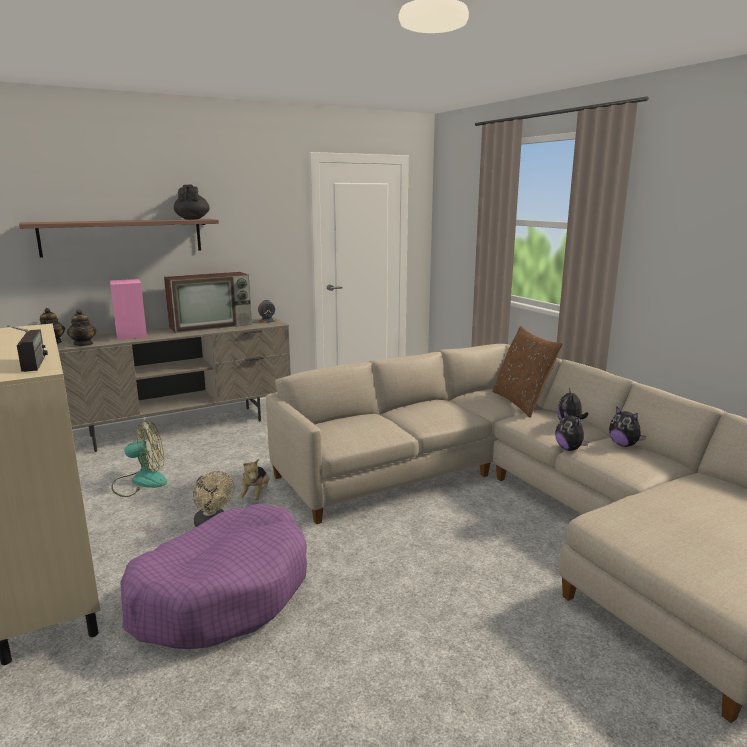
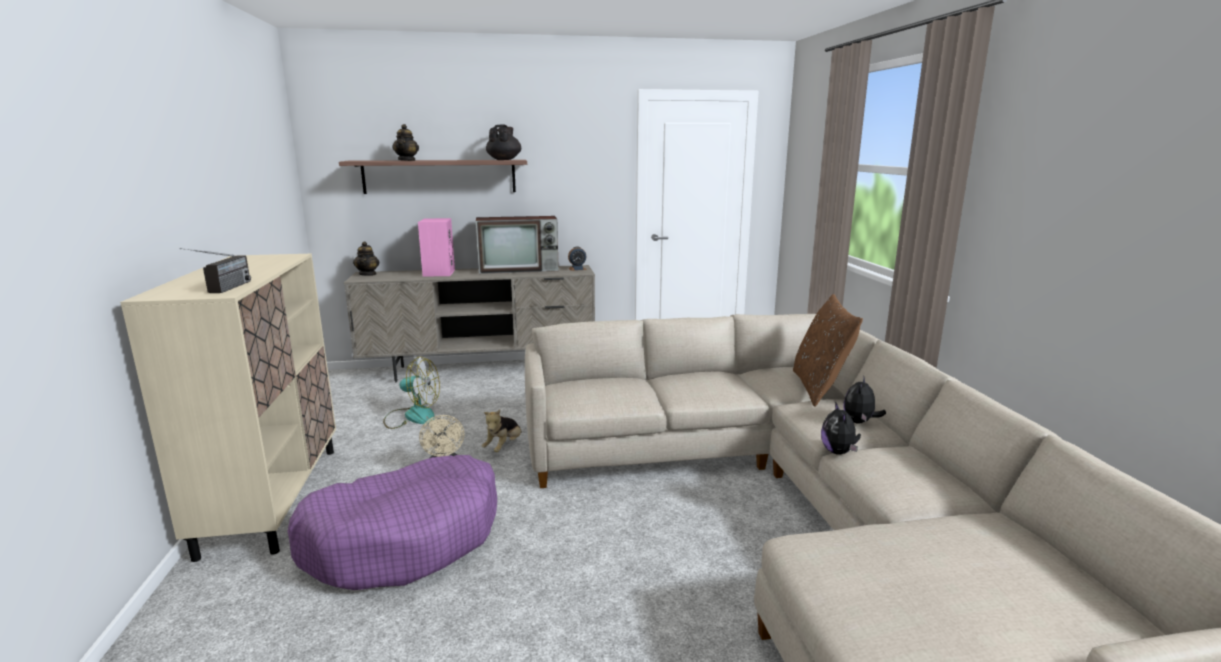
camera: 20 degrees right, 0 degrees up
teapot [67,309,96,346] -> teapot moved to [392,124,419,161]
plush toy [609,407,646,447] -> none

